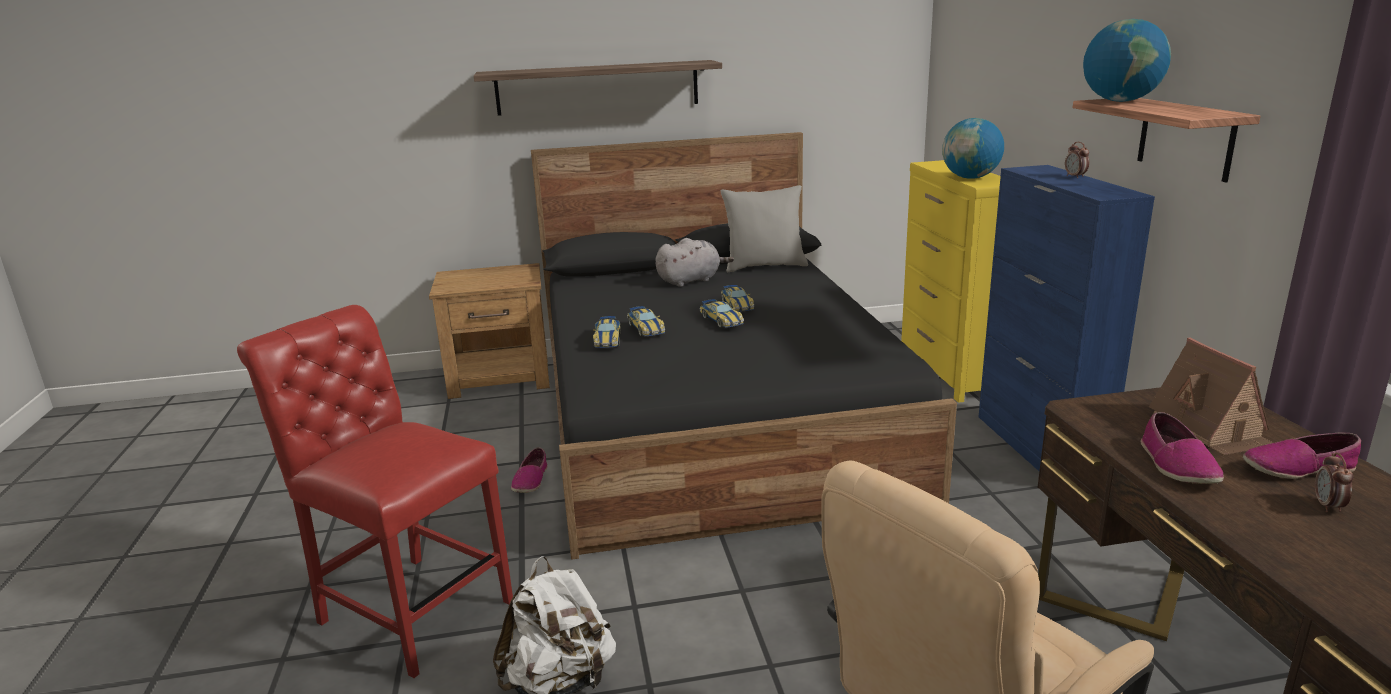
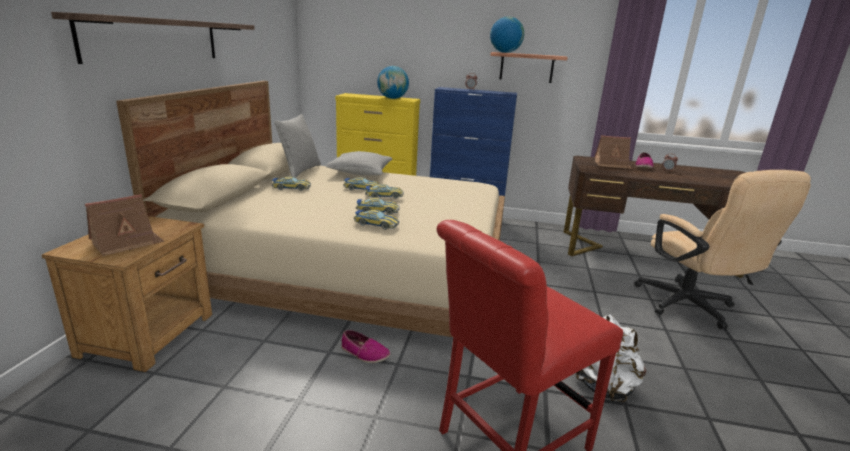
camera: 70 degrees left, 0 degrees up
black bed [531,132,957,560] -> beige bed [116,81,505,356]
grey plush toy [655,238,734,287] -> toy car [272,176,311,191]
shoe [1140,412,1224,484] -> none
none -> toy house [85,194,164,256]
none -> grey pillow [325,151,392,176]

